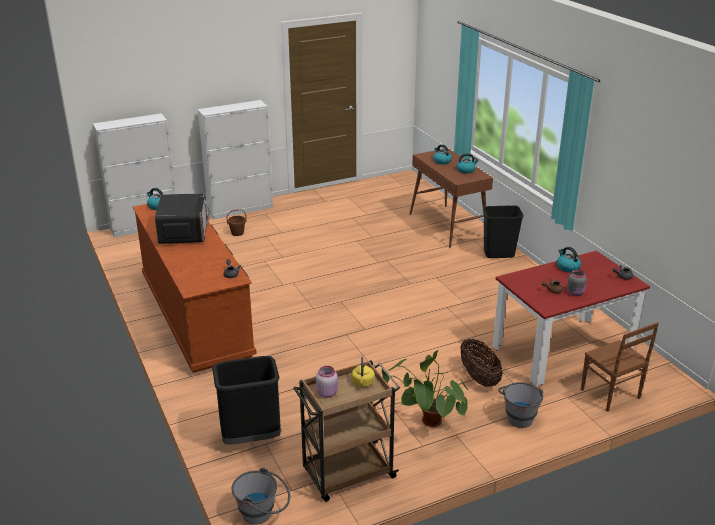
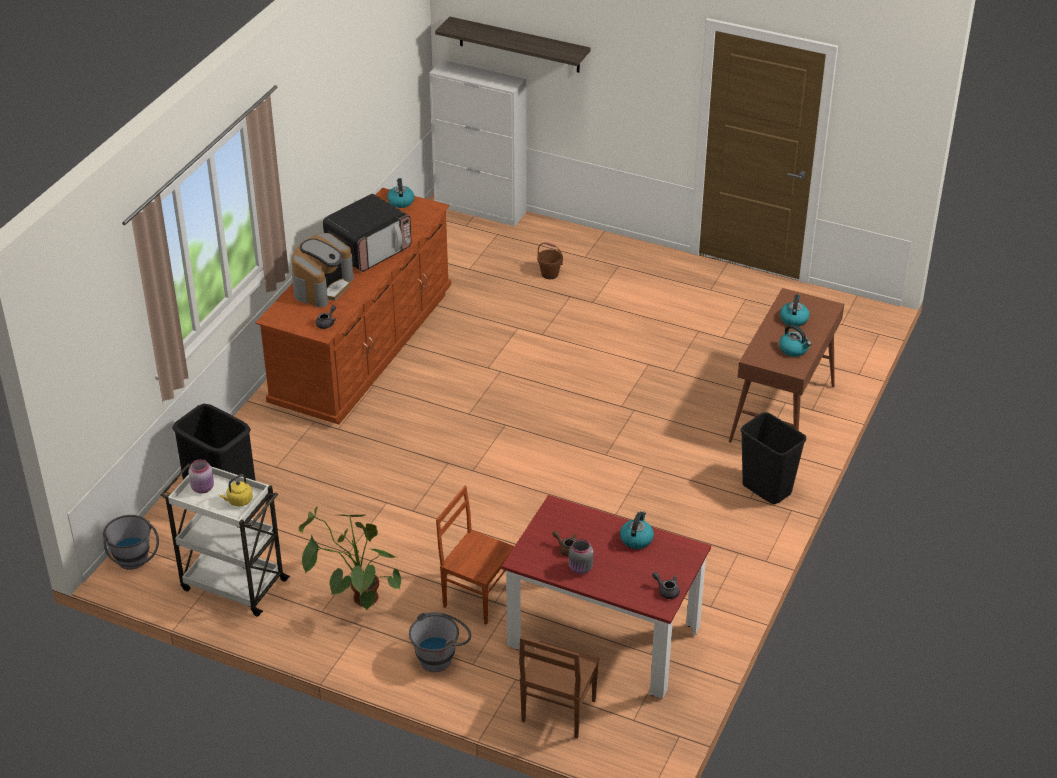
camera: 50 degrees right, 10 degrees up
white cabinet [198,100,273,219] -> none
brown cart [293,360,400,502] -> white cart [161,463,290,616]
basket [460,339,502,387] -> brown chair [436,486,514,625]
none -> coffee machine [292,233,354,308]
none -> shelf [435,17,591,73]

